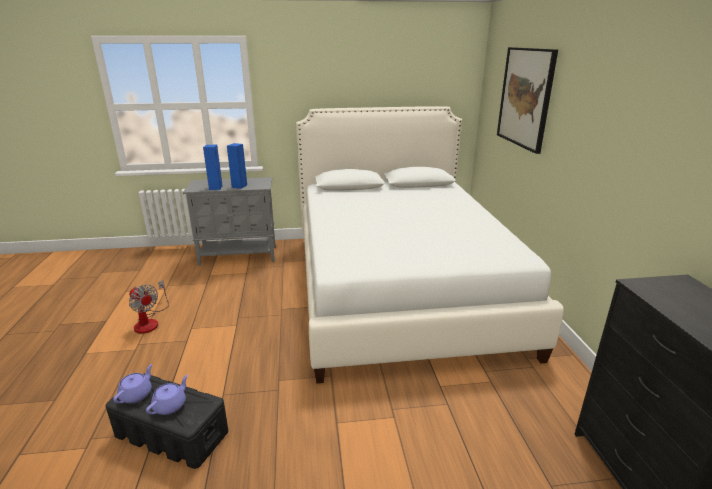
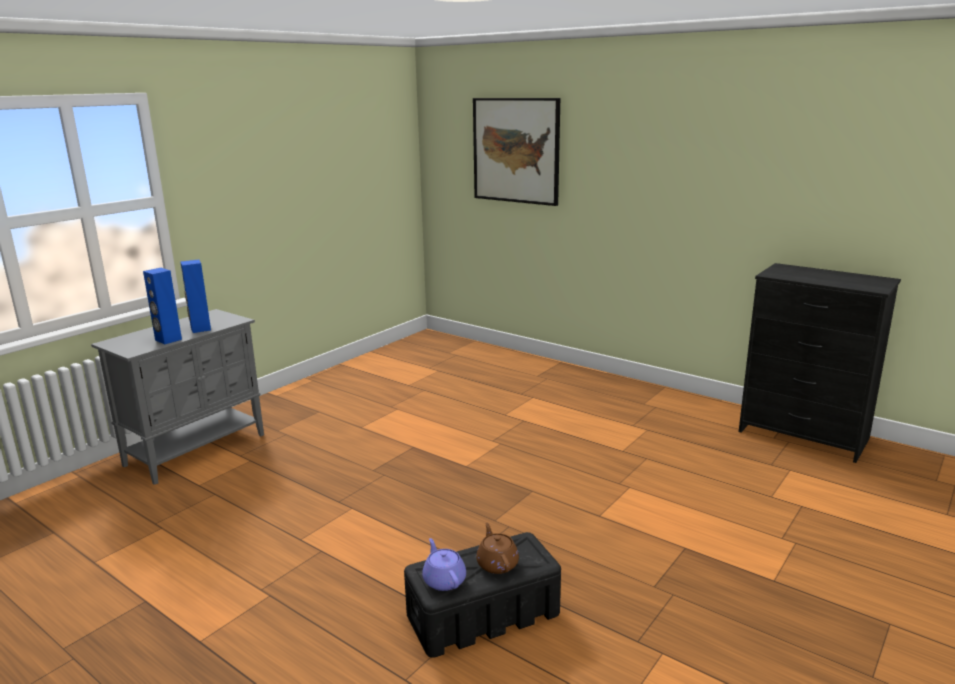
camera: 45 degrees left, 5 degrees down
fan [129,280,169,334] -> none
purple teapot [146,375,188,415] -> brown teapot [476,523,519,574]
white bed [296,106,564,384] -> none

